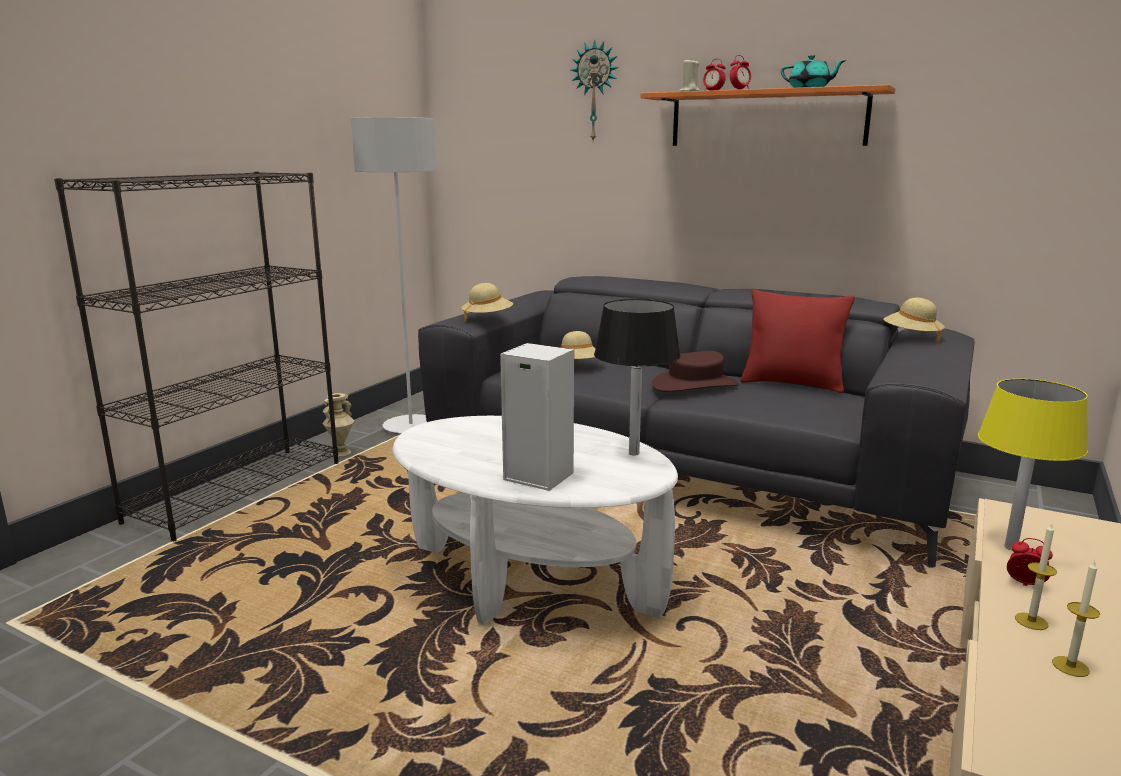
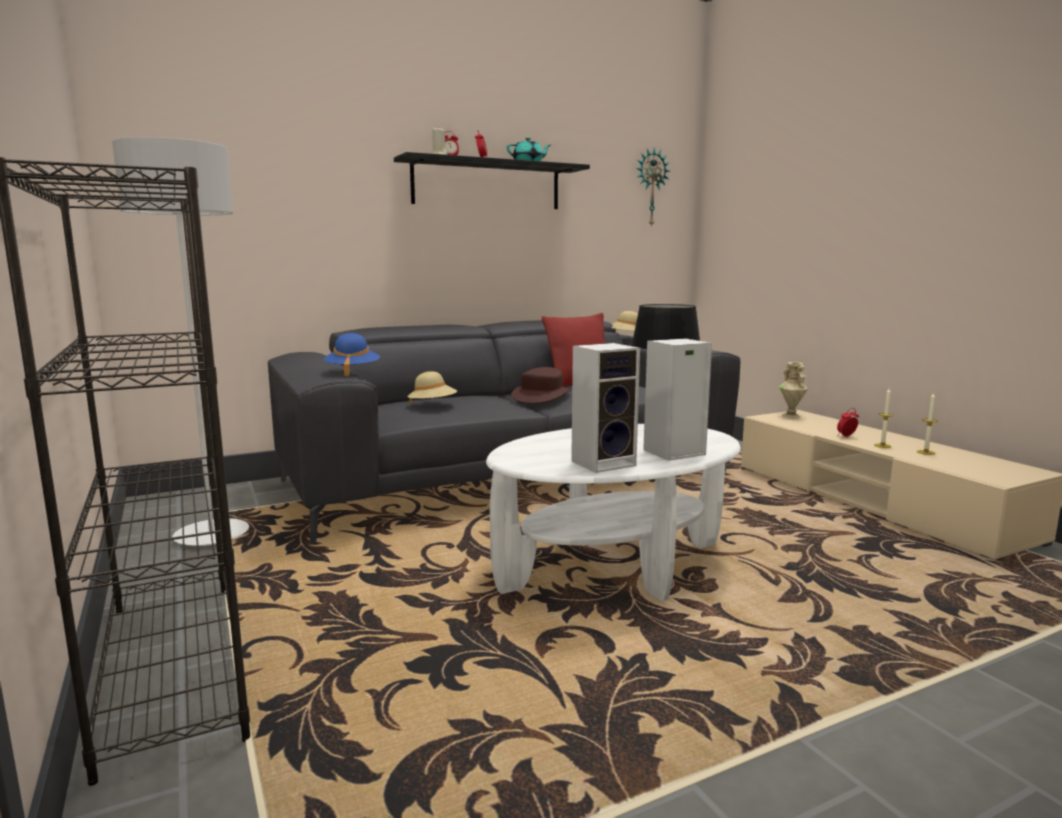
camera: 55 degrees left, 5 degrees down
beige vase [322,393,355,457] -> beige vase moved to [779,362,808,418]
beige hat [461,283,513,322] -> blue hat [323,333,380,377]
wall clock [571,39,618,143] -> wall clock moved to [636,147,670,227]
orange shelf [640,85,896,146] -> black shelf [394,152,590,209]
yellow table lamp [978,379,1088,550] -> none
none -> speaker [571,343,640,473]

